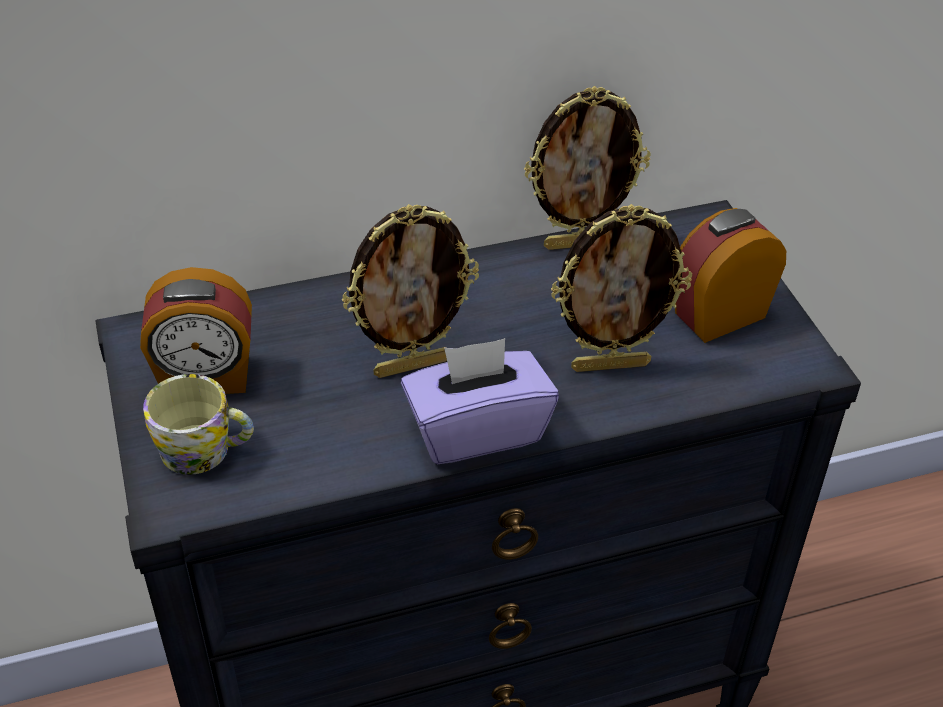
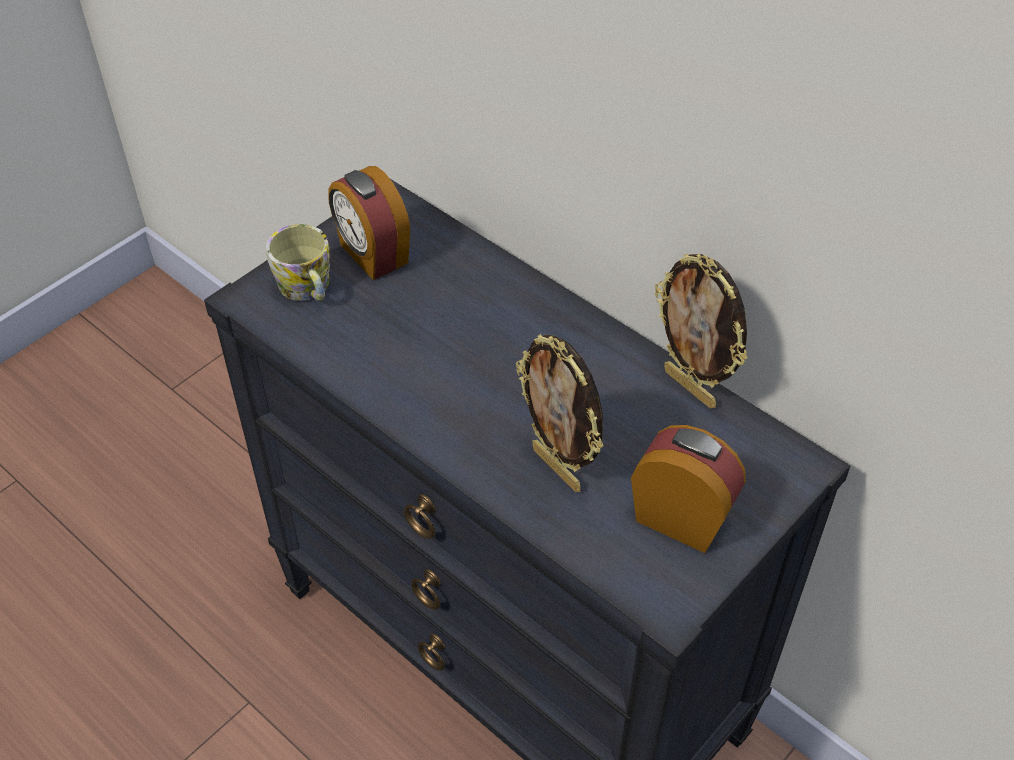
camera: 60 degrees right, 5 degrees up
picture frame [342,204,479,378] -> none
purple tissue box [401,338,559,465] -> none

